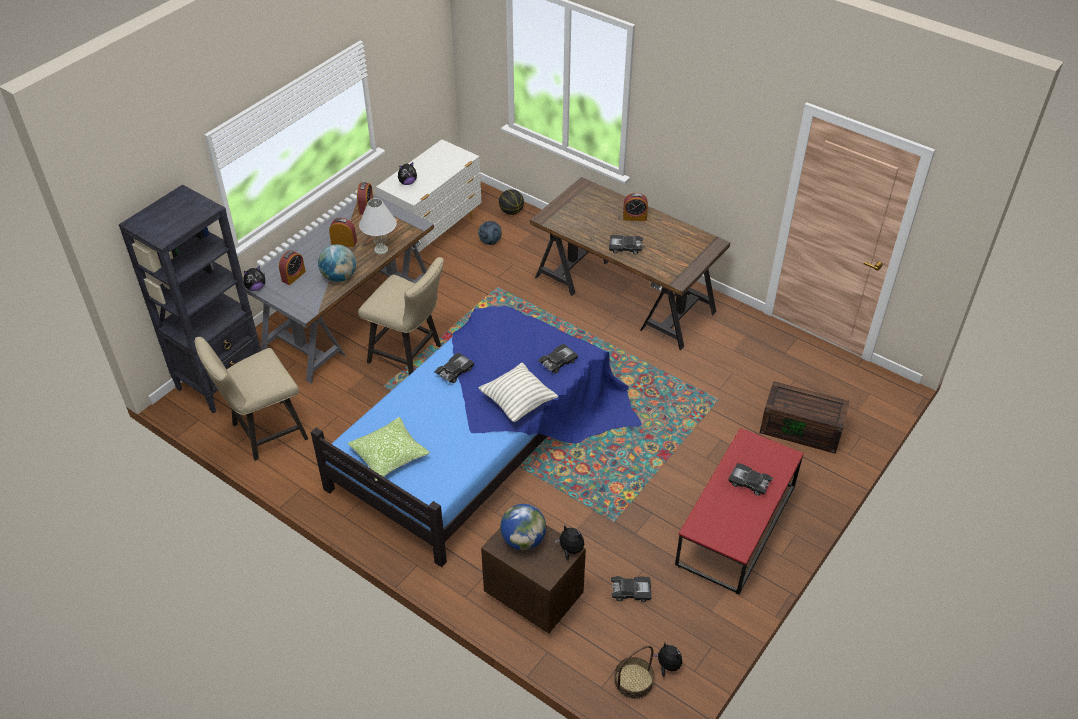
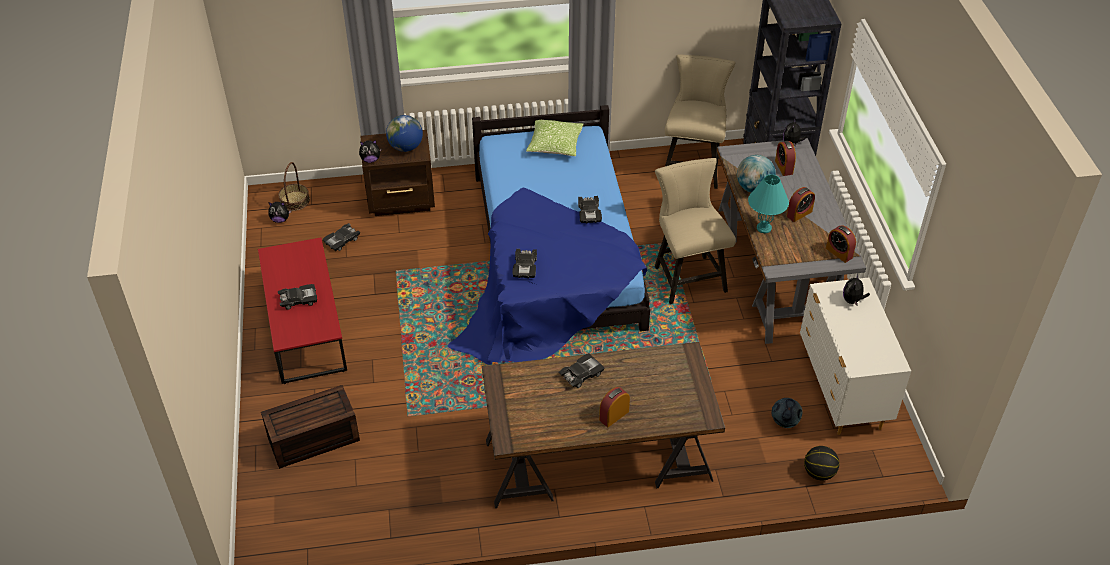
camera: 135 degrees right, 0 degrees up
beige chair [358,257,444,375] -> beige chair turned 90 degrees clockwise [655,158,736,304]
white table lamp [359,198,397,254] -> turquoise table lamp [748,174,789,233]
pillow [478,363,558,422] -> none

